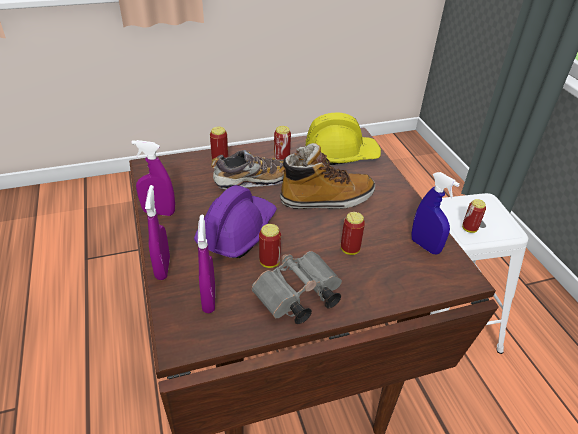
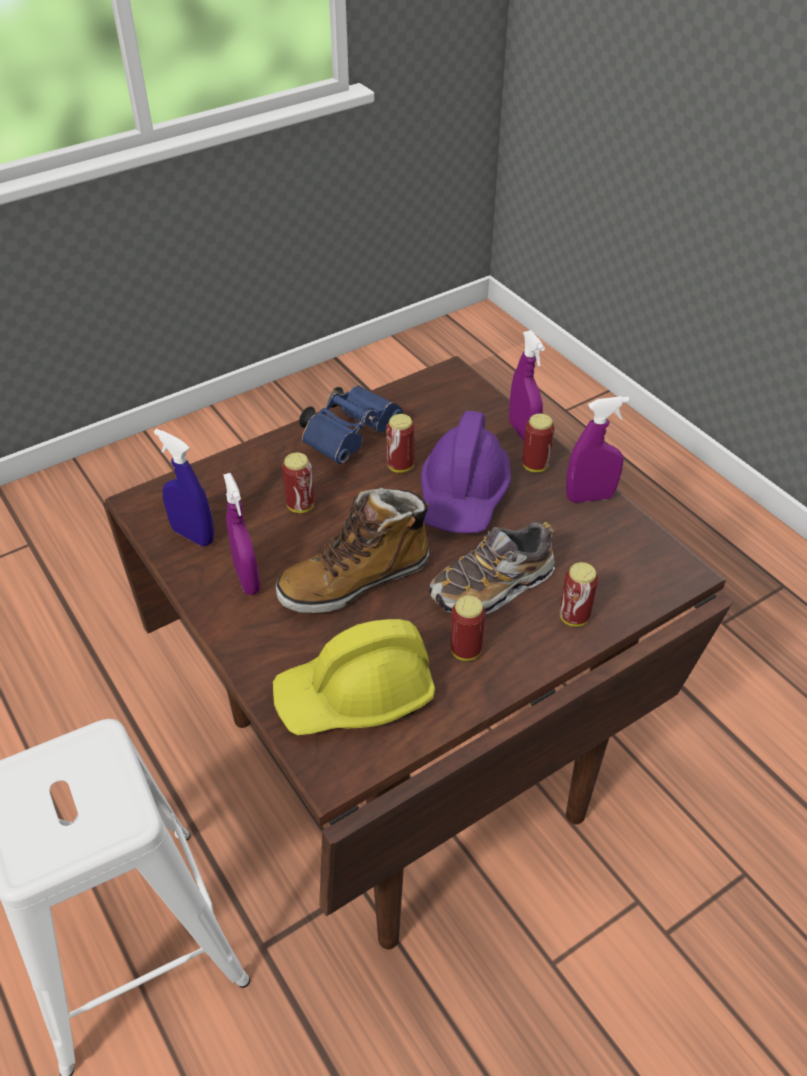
camera: 165 degrees right, 5 degrees up
purple spray bottle [198,215,215,313] -> purple spray bottle moved to [223,473,261,595]
grey binoculars [252,251,342,324] -> blue binoculars [299,385,403,464]
can [462,199,486,233] -> can moved to [522,414,555,472]

